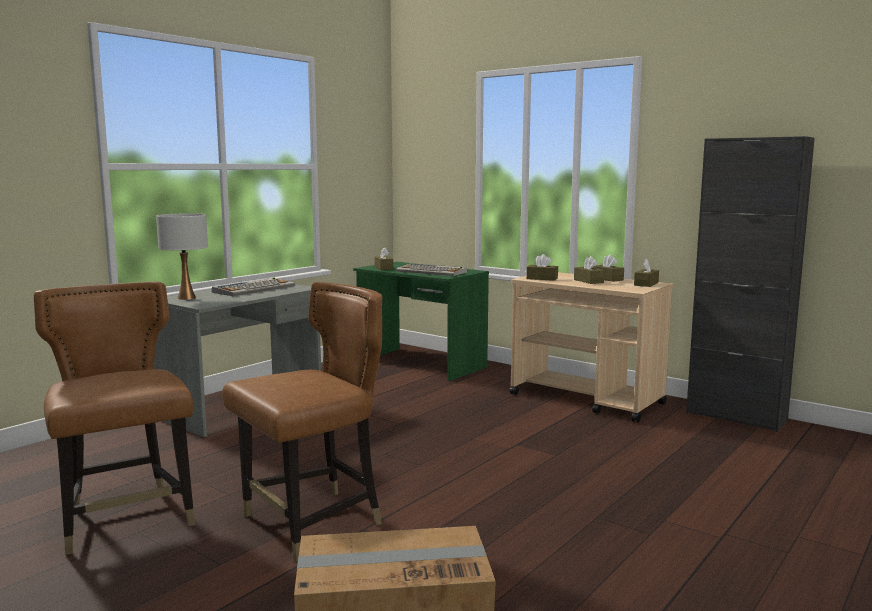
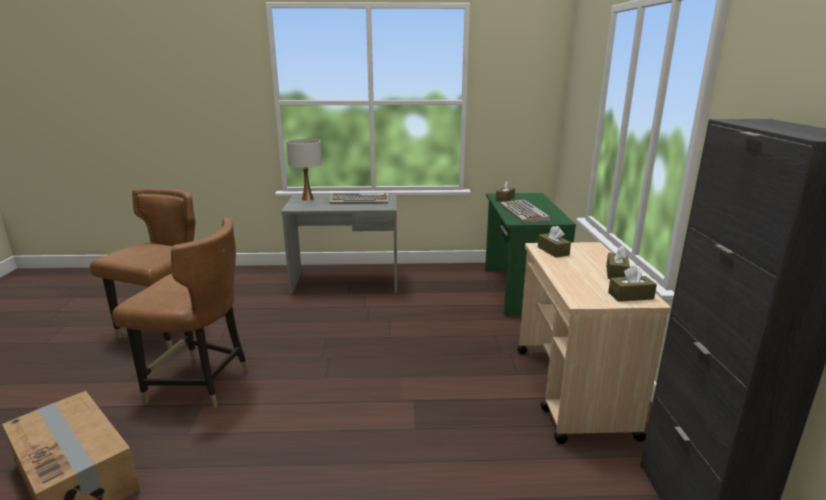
camera: 50 degrees right, 10 degrees up
brown tissue box [574,256,604,284] -> none

